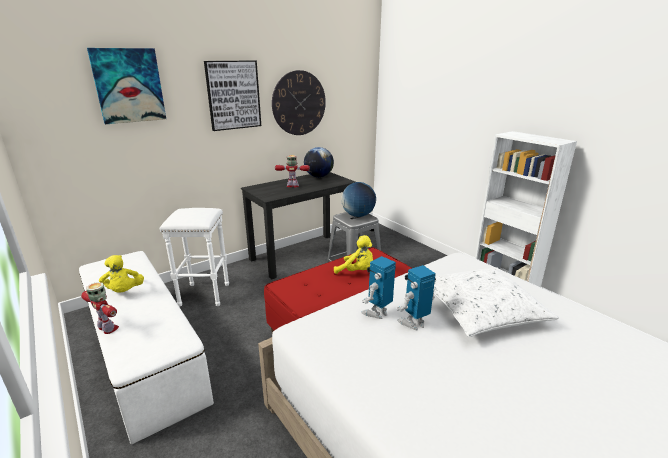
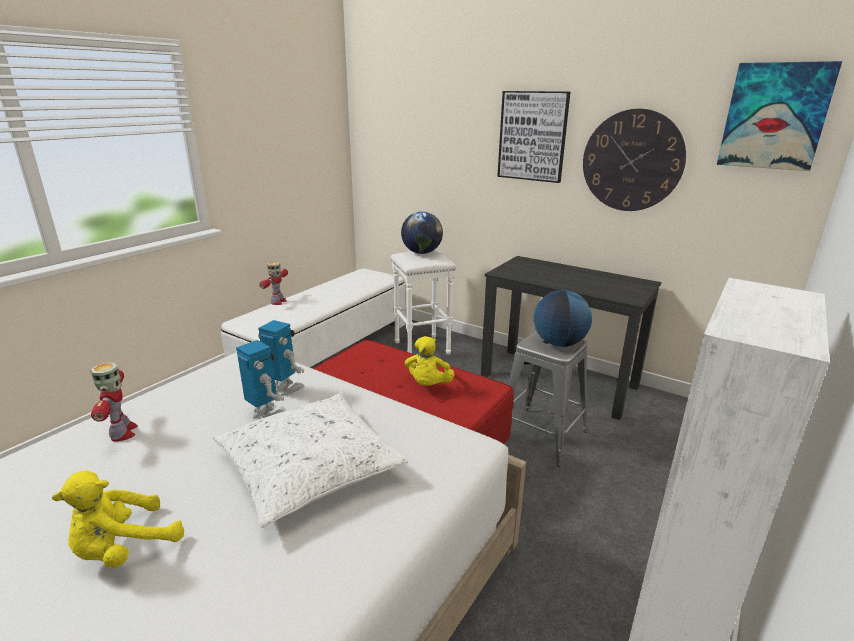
camera: 70 degrees right, 0 degrees up
picture [87,48,166,124] -> picture moved to [717,61,842,171]
yellow plush toy [99,255,144,293] -> yellow plush toy moved to [52,471,184,568]
toy robot [275,155,310,187] -> toy robot moved to [90,362,138,442]
globe [304,147,334,177] -> globe moved to [401,211,443,254]

